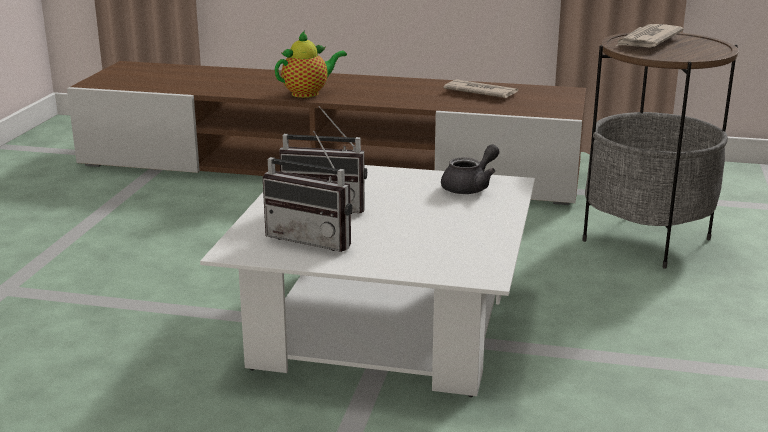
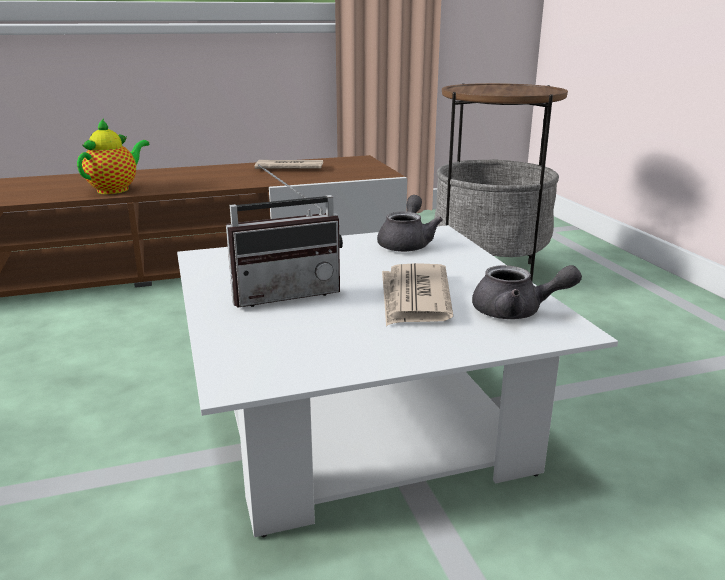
camera: 30 degrees left, 0 degrees up
radio [263,131,352,252] -> none
newspaper [616,24,684,47] -> newspaper moved to [382,263,453,326]
none -> grey teapot [472,265,582,319]

